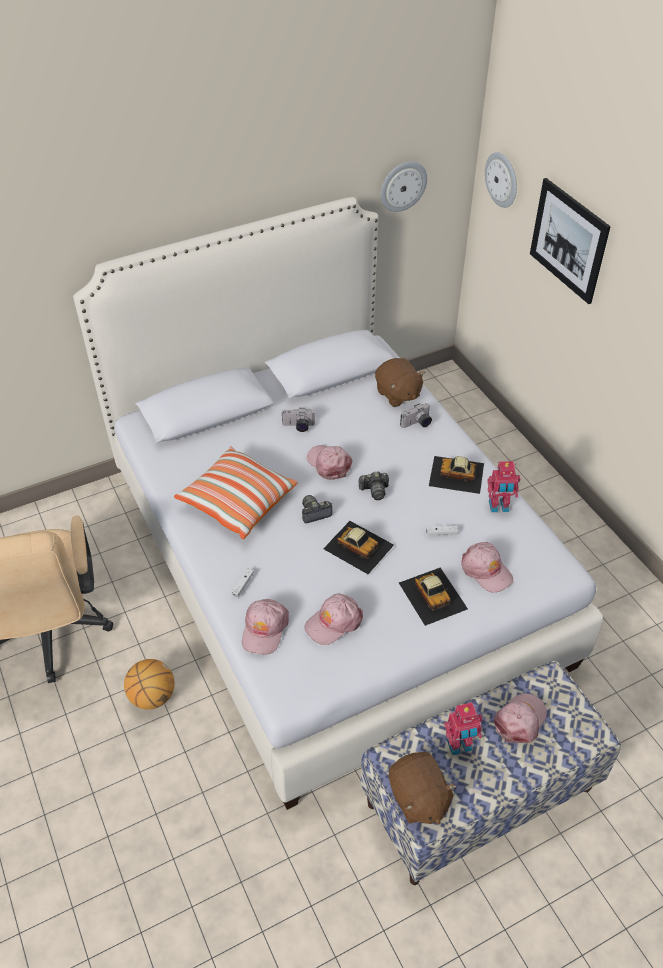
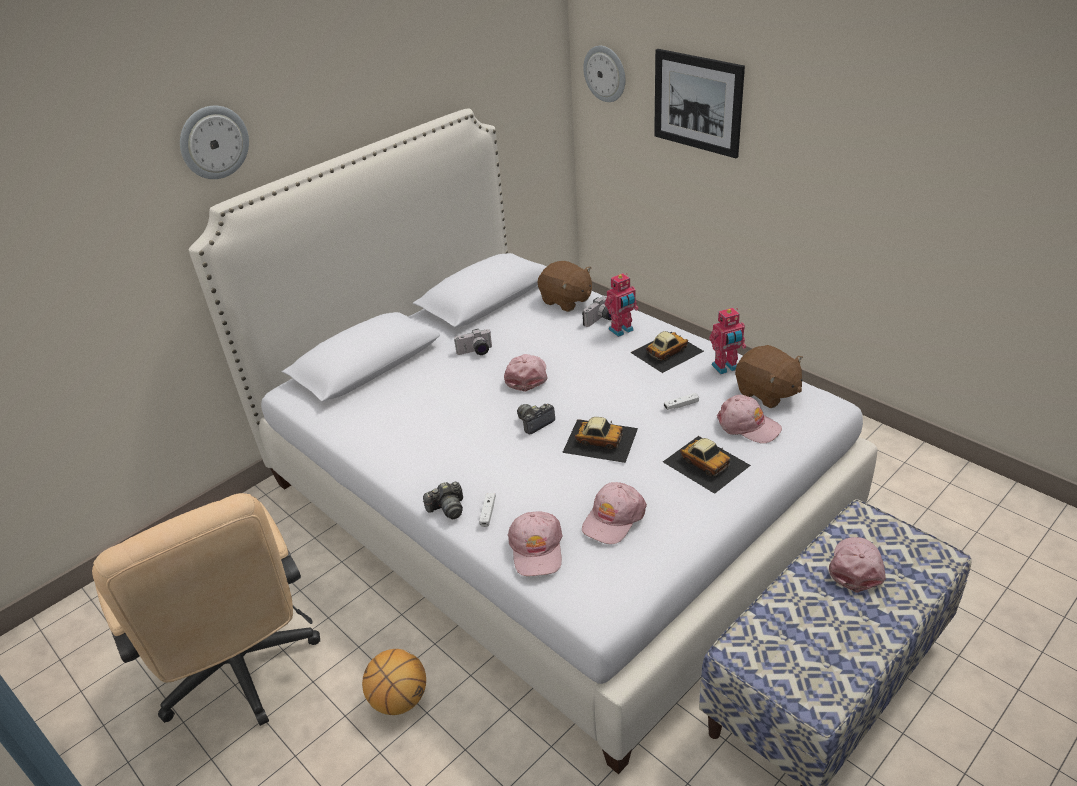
camera: 15 degrees left, 10 degrees down
pillow [174,446,298,539] -> none
pink cap [307,445,352,480] -> pink cap turned 60 degrees clockwise [504,354,548,392]
camera [358,471,389,500] -> camera moved to [423,482,463,519]
wall clock [380,161,427,212] -> wall clock moved to [180,106,249,179]
brown plush toy [389,752,457,824] -> brown plush toy moved to [735,345,803,408]
toy car [429,456,484,494] -> toy car turned 150 degrees clockwise [630,331,704,373]
toy robot [444,702,483,755] -> toy robot moved to [605,273,639,337]

